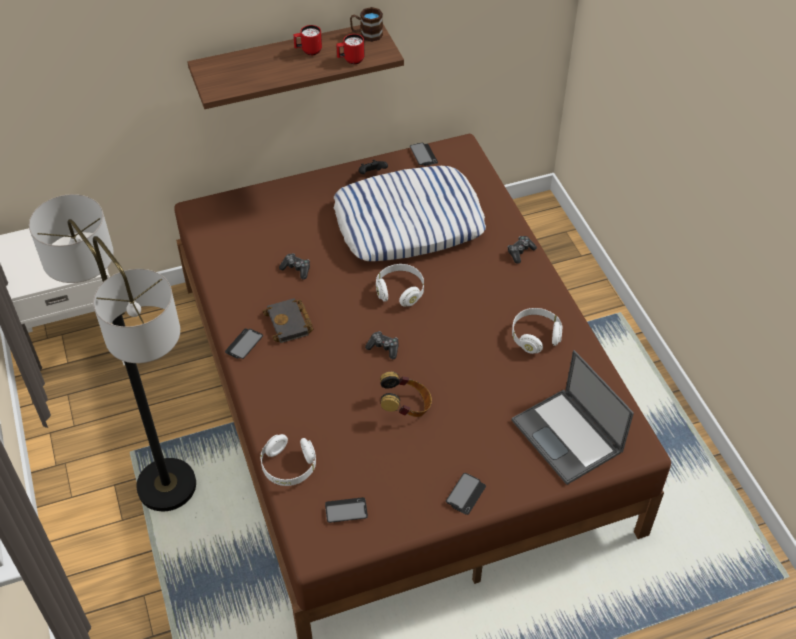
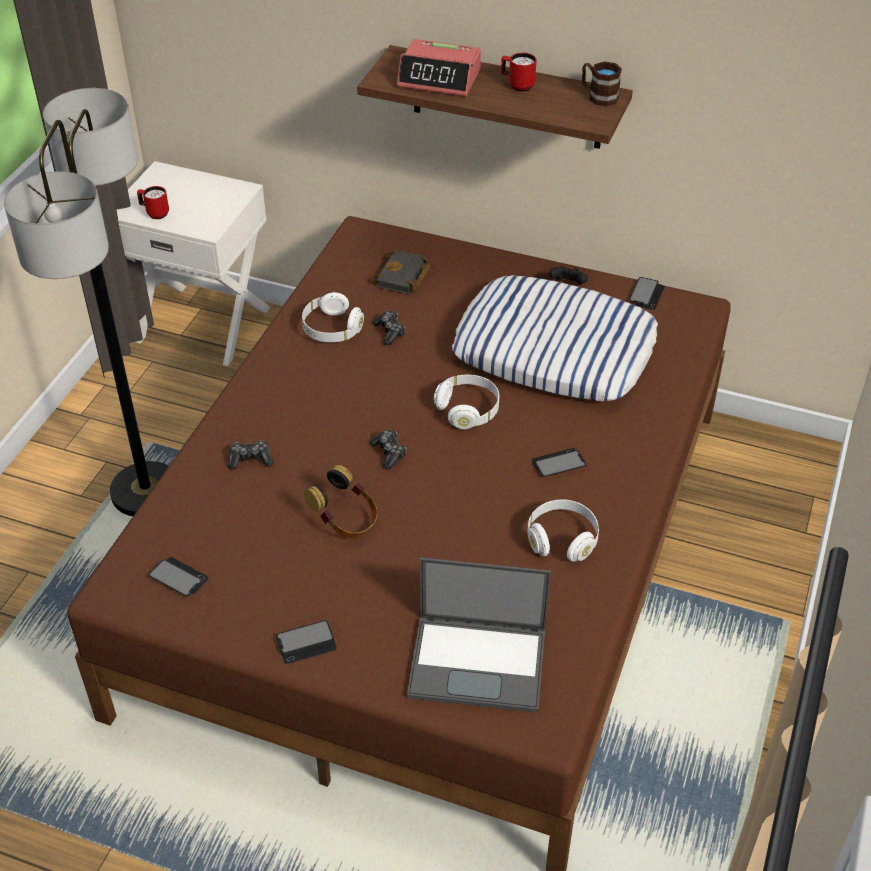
camera: 40 degrees right, 5 degrees down
phone [225,329,263,359] -> phone moved to [532,448,586,477]
white headphones [261,434,316,486] -> white headphones moved to [302,292,364,342]
black book [263,298,313,343] -> black book moved to [371,250,432,294]
red mug [336,34,365,64] -> red mug moved to [137,186,169,219]
game controller [508,236,537,263] -> game controller moved to [228,440,273,470]
laptop [511,350,634,485] -> laptop turned 90 degrees counterclockwise [407,558,551,713]
none -> alarm clock [397,39,481,96]

